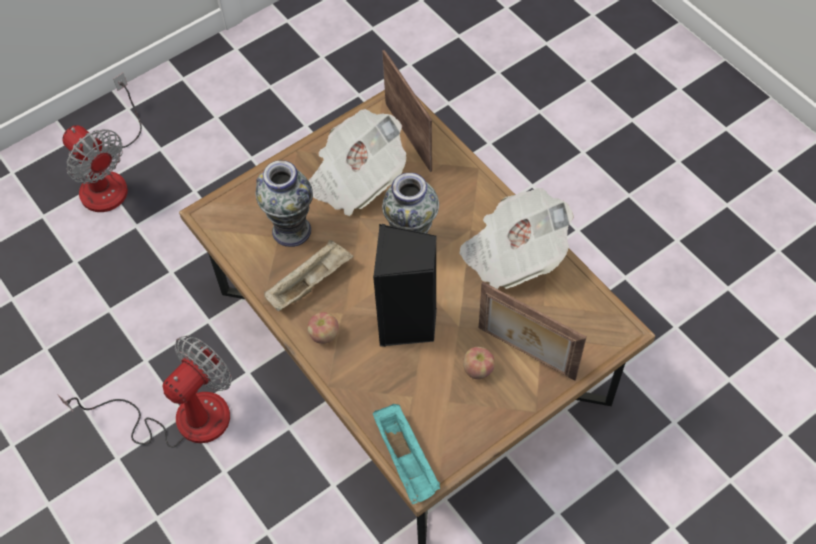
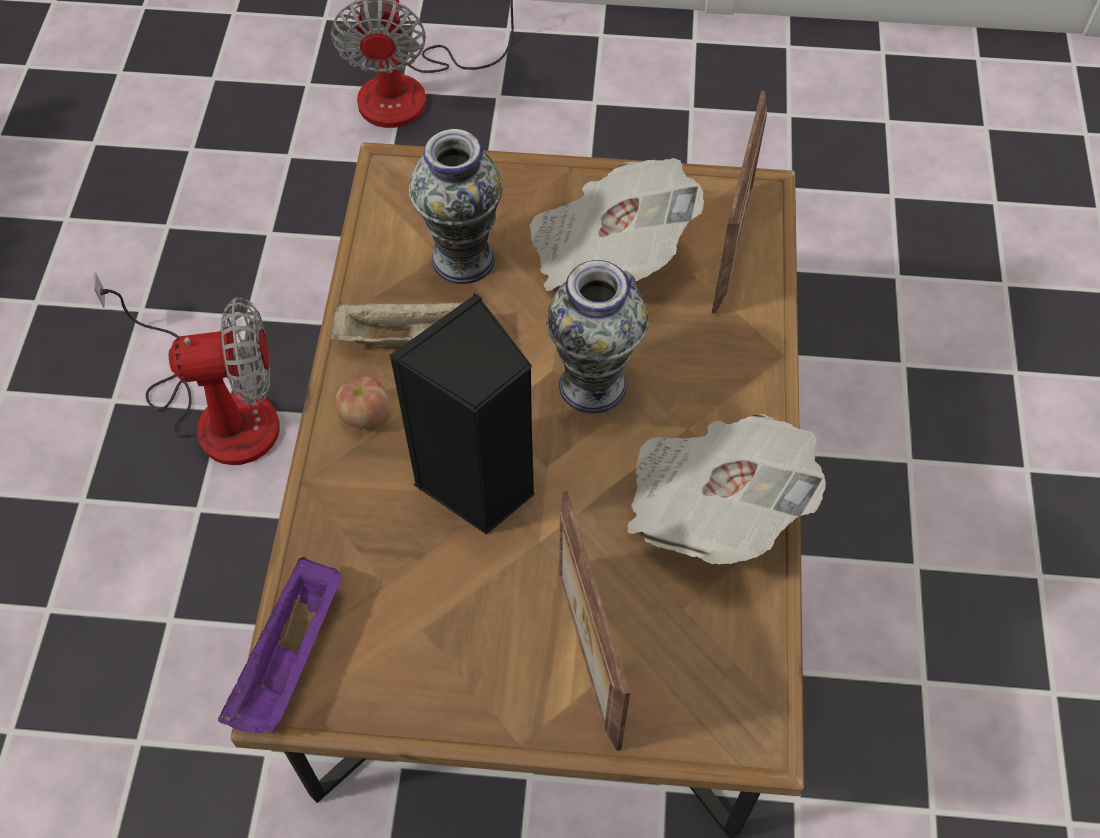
camera: 40 degrees right, 0 degrees up
turquoise tray [373,404,440,504] -> purple tray [218,557,342,734]
apple [463,347,495,379] -> none

